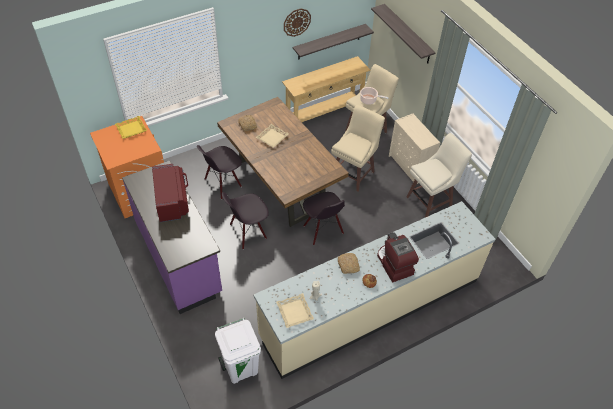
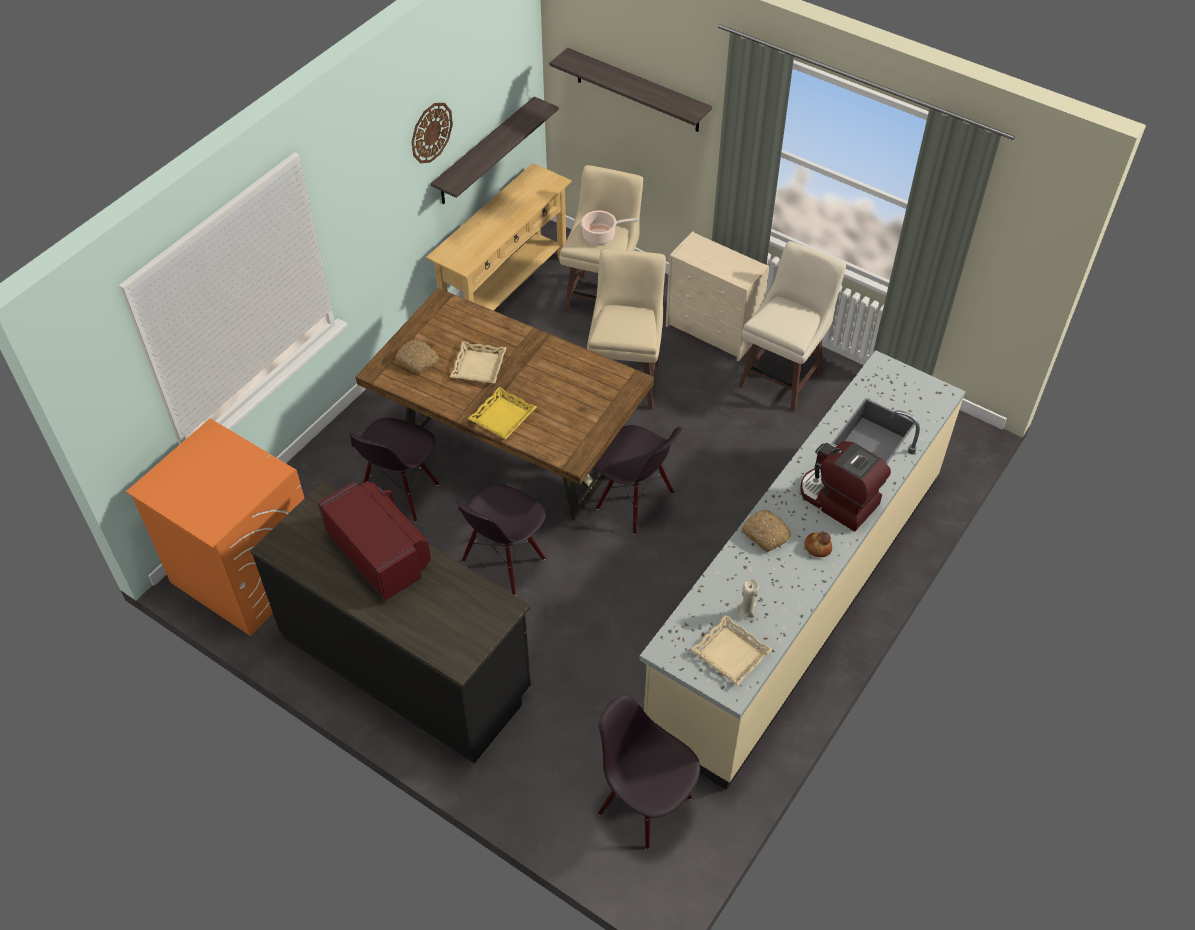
camera: 25 degrees left, 0 degrees up
yellow tray [115,116,147,139] -> yellow tray moved to [468,387,536,439]
purple counter [122,160,222,314] -> black counter [250,481,531,764]
white trash can [215,318,261,384] -> black chair [598,694,700,850]

